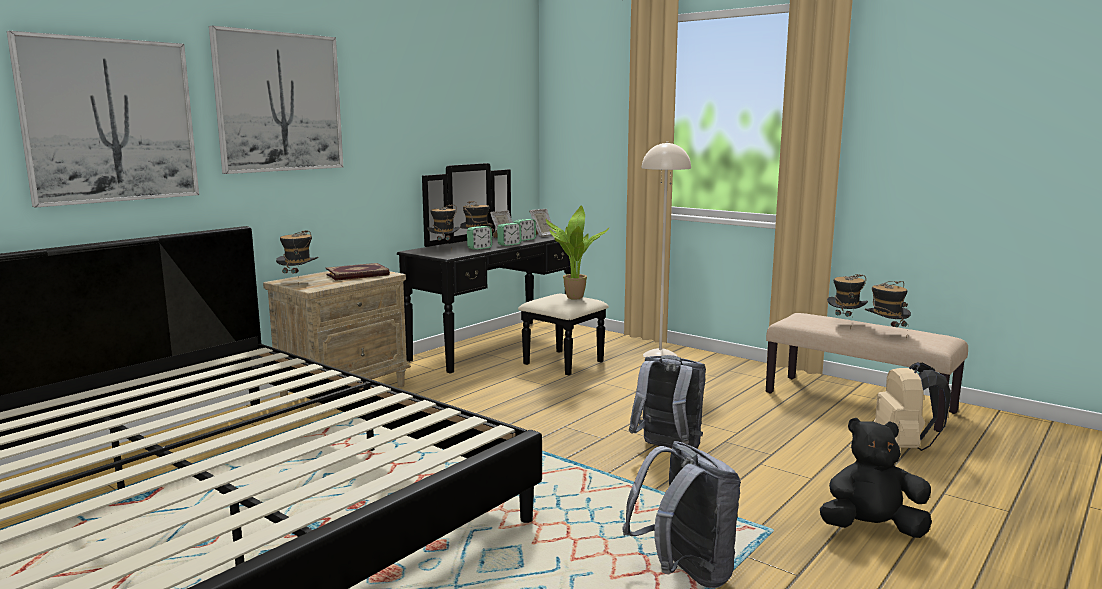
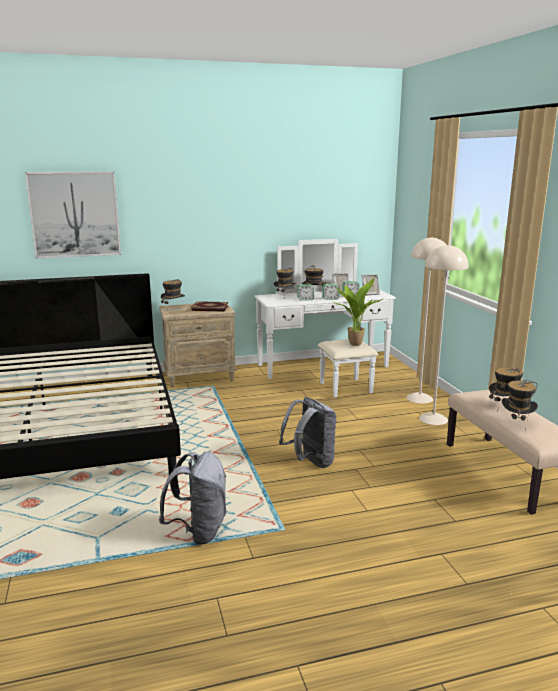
camera: 35 degrees right, 5 degrees up
picture [209,25,343,174] -> none
black dresser [397,163,609,376] -> white dresser [254,239,396,398]
black plush toy [820,418,932,538] -> none
beige backpack [874,362,951,451] -> none
none -> beige floor lamp [419,244,468,425]

